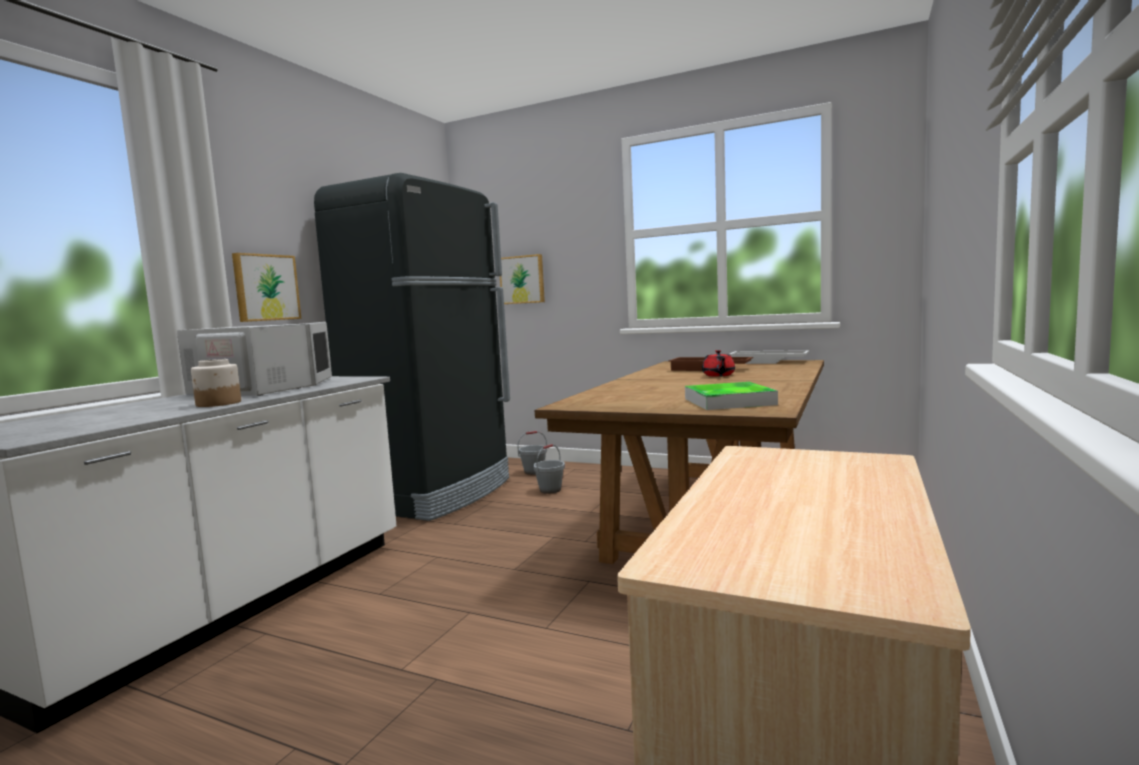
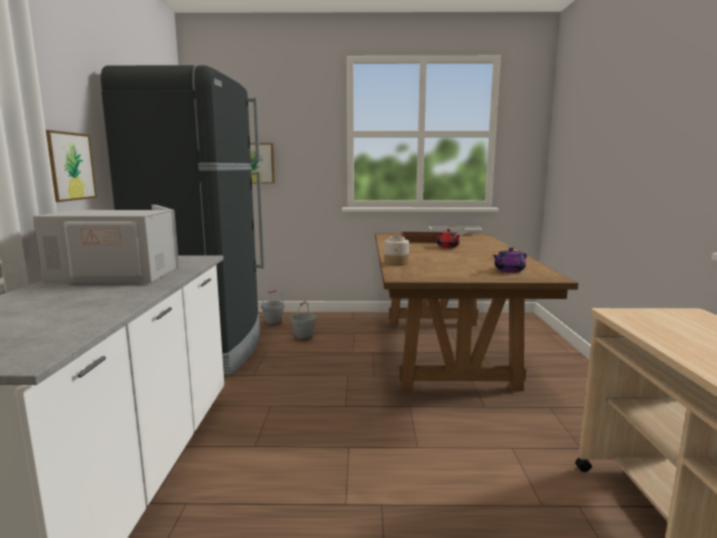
camera: 25 degrees left, 5 degrees up
jar [191,359,241,407] -> jar moved to [384,236,409,266]
tray [685,382,778,410] -> purple teapot [493,247,527,273]

